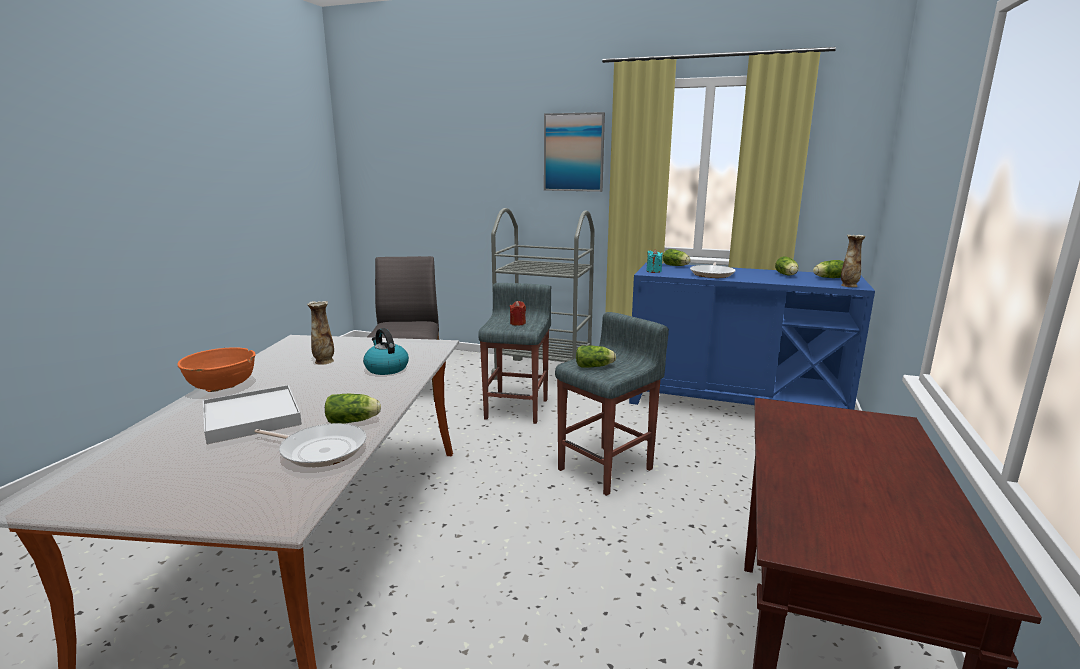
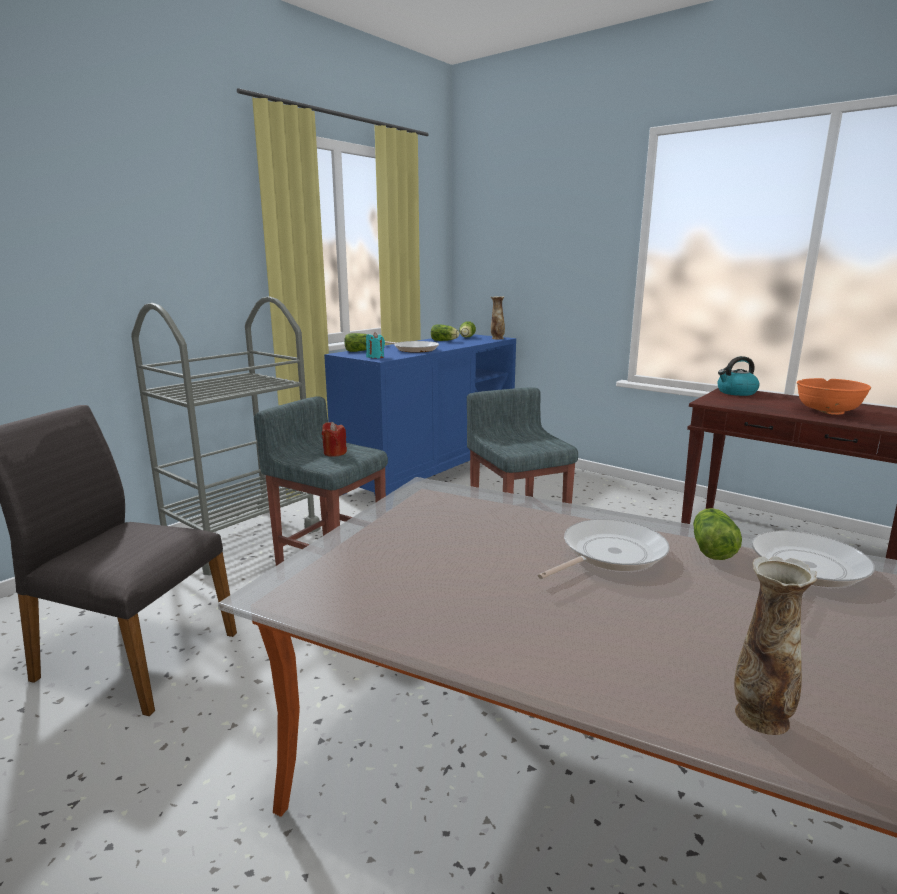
camera: 70 degrees left, 0 degrees up
orange bowl [177,348,256,392] -> orange bowl moved to [797,378,871,415]
white tray [203,385,302,444] -> none
vase [307,301,334,365] -> vase moved to [734,556,817,735]
kettle [363,328,409,375] -> kettle moved to [718,356,760,396]
picture [544,112,605,192] -> none
lettuce [576,346,616,368] -> none
none -> frying pan [538,519,670,579]

